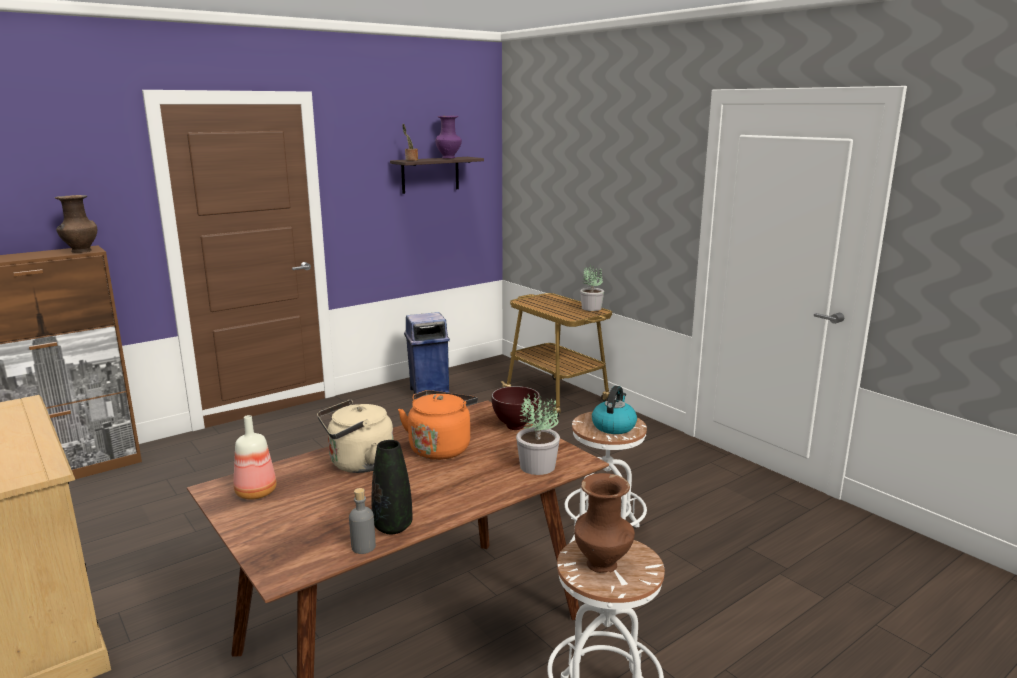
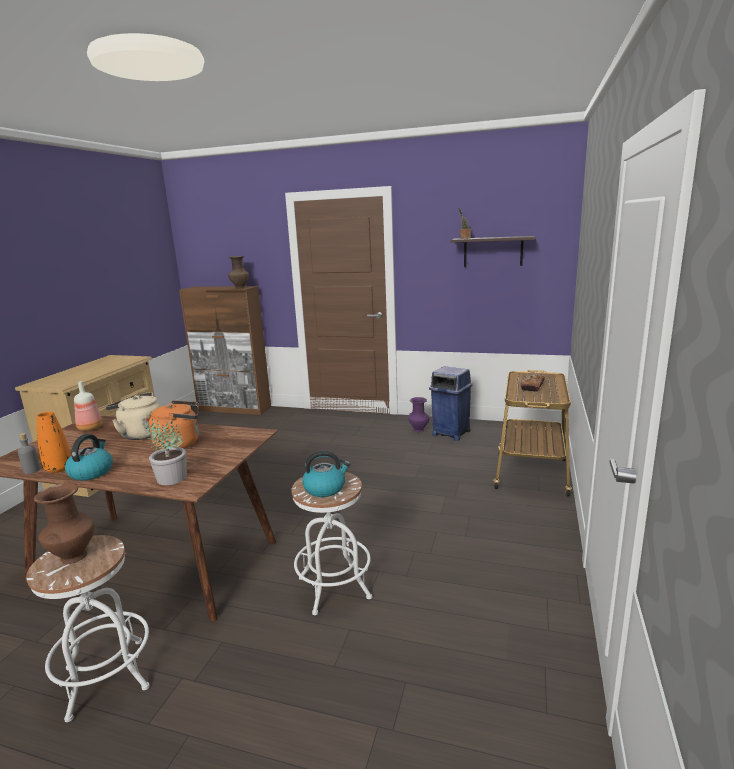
camera: 55 degrees right, 0 degrees up
black vase [371,440,412,534] -> orange vase [37,412,71,473]
purple vase [435,116,462,158] -> purple vase moved to [408,397,430,432]
brown bowl [492,386,540,430] -> none
potted plant [580,264,604,311] -> none
none -> kettle [65,434,113,481]
none -> bread [520,371,545,392]

